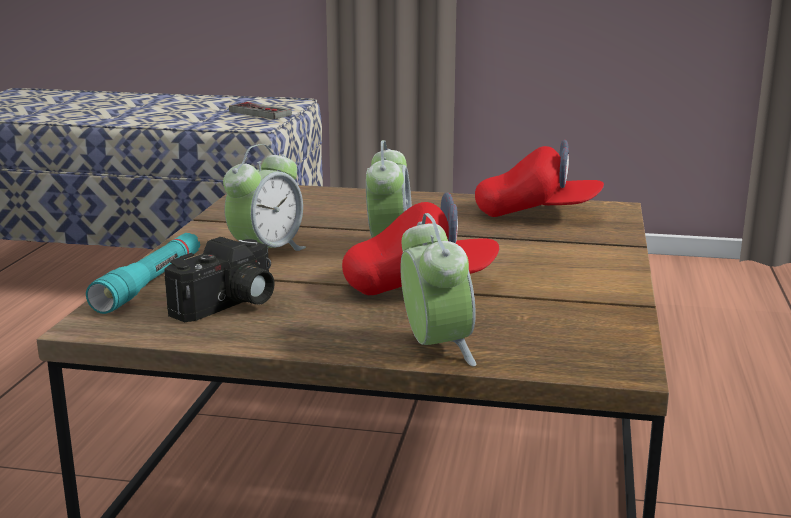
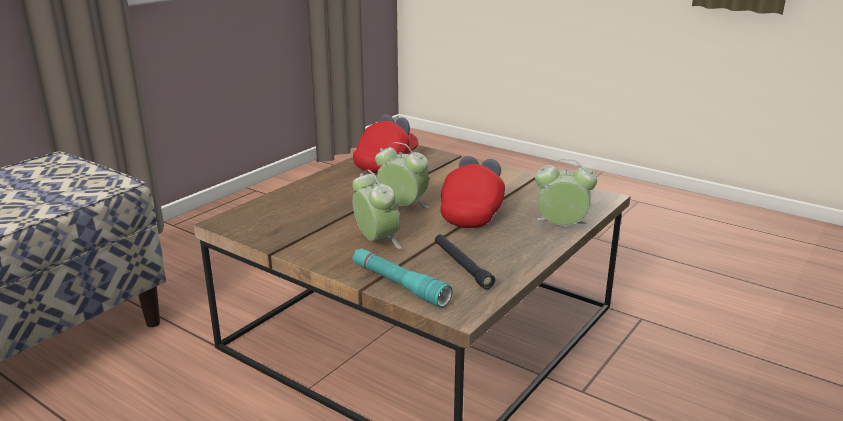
camera: 65 degrees left, 5 degrees up
camera [164,237,275,322] -> black flashlight [435,234,495,289]
game controller [229,102,292,119] -> none

